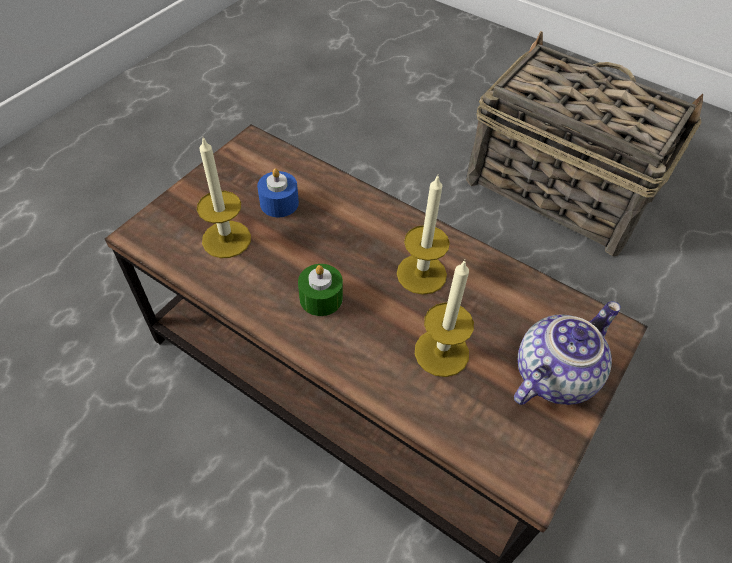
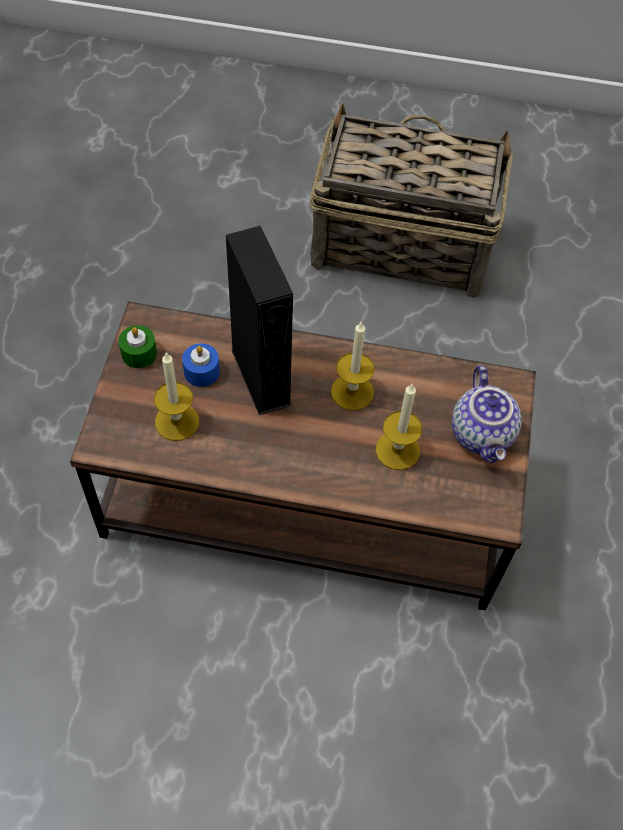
camera: 25 degrees left, 5 degrees up
green candle [298,264,343,316] -> green candle moved to [118,325,157,368]
teapot [514,301,621,405] -> teapot turned 150 degrees clockwise [452,366,522,463]
none -> black speaker [226,226,293,416]

